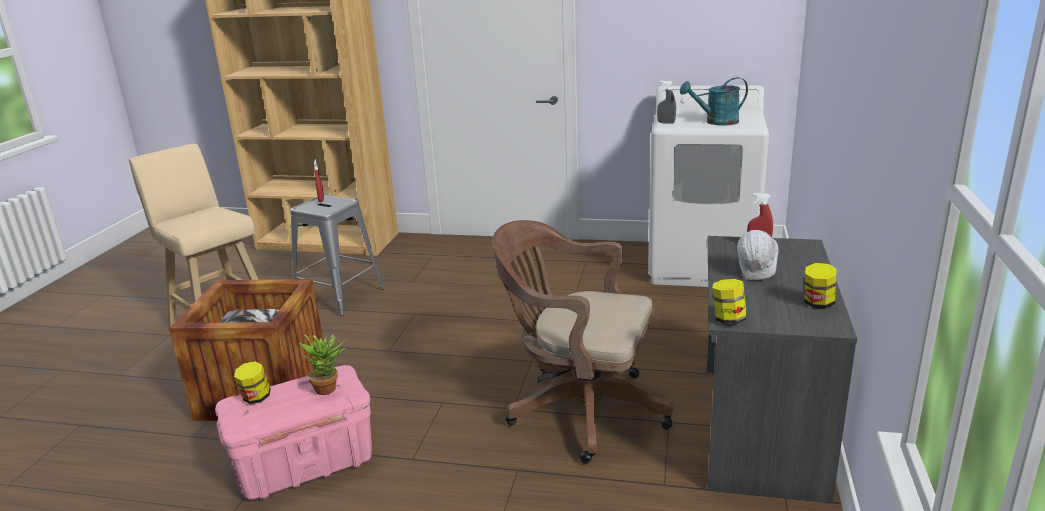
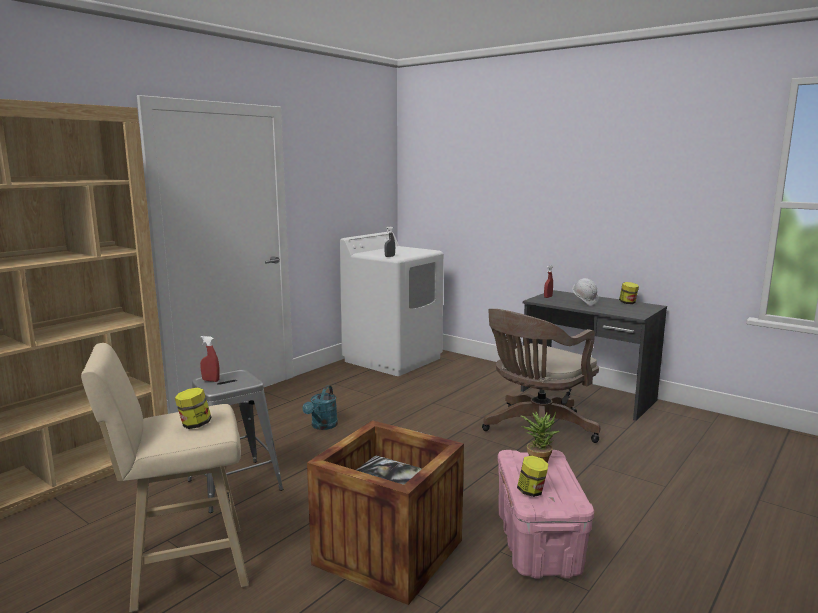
camera: 65 degrees left, 10 degrees down
turquoise watering can [680,77,748,125] -> turquoise watering can moved to [302,386,338,430]
jar [712,279,747,324] -> jar moved to [175,387,212,429]

